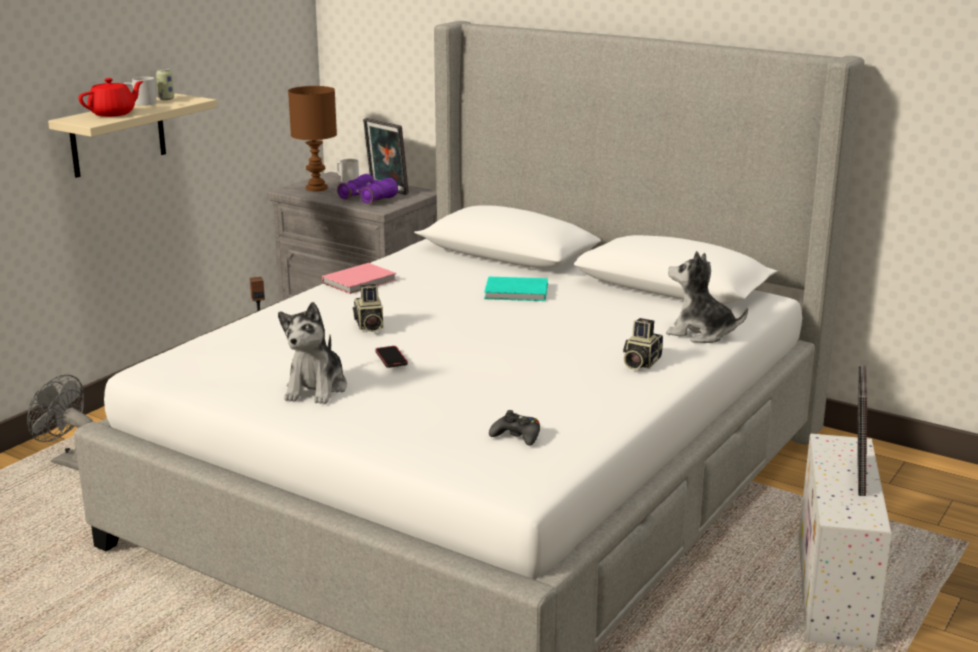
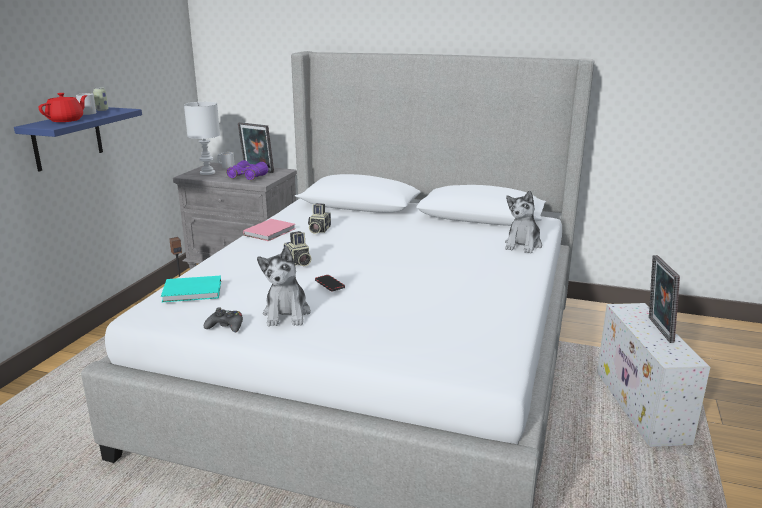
camera: 15 degrees left, 0 degrees up
grey fan [27,375,93,471] -> none
beige shelf [48,93,217,178] -> blue shelf [14,107,142,172]
brown table lamp [288,86,337,191] -> white table lamp [184,102,220,175]
turquoise book [484,277,548,301] -> turquoise book moved to [161,276,221,302]
black game controller [489,410,540,446] -> black game controller moved to [204,307,243,332]
camera [623,318,663,370] -> camera moved to [308,203,331,234]
plush toy [666,251,748,343] -> plush toy turned 75 degrees counterclockwise [505,190,542,254]

